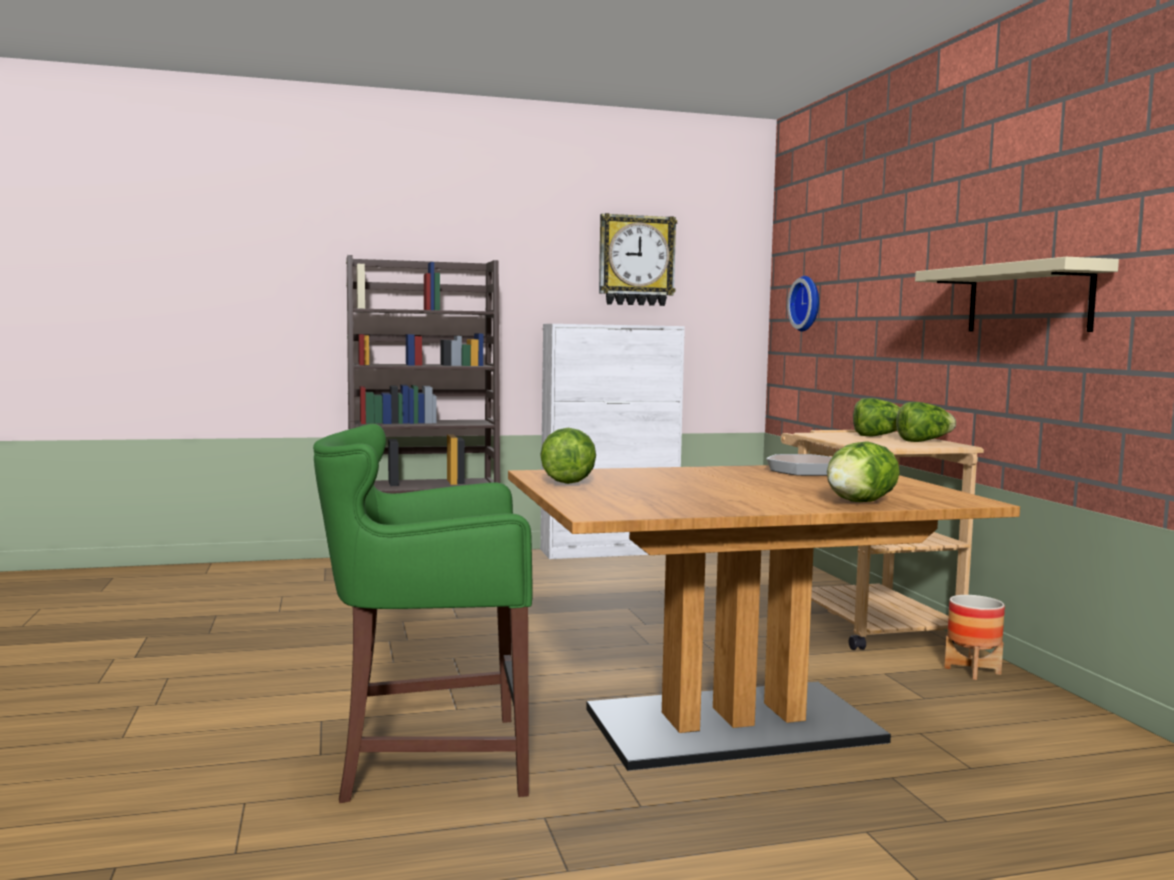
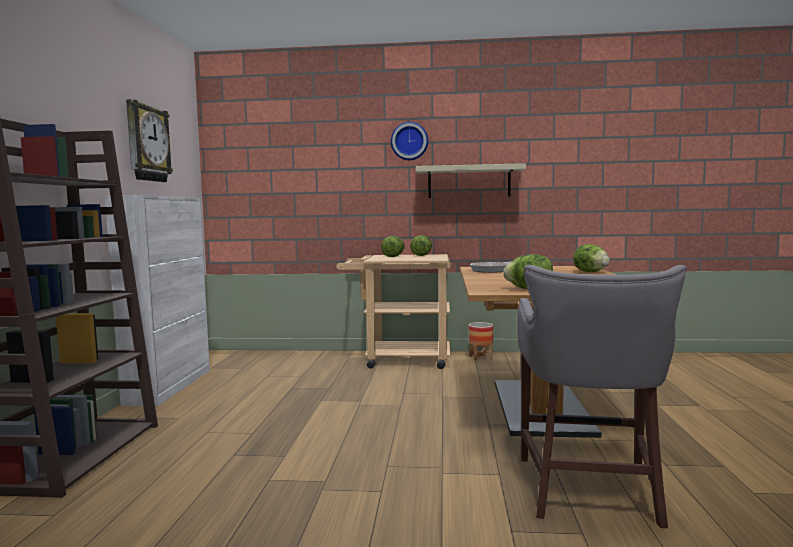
camera: 70 degrees left, 0 degrees up
green stool [313,424,533,803] -> grey stool [517,265,687,528]
wall clock [787,276,819,332] -> wall clock moved to [391,122,428,160]

